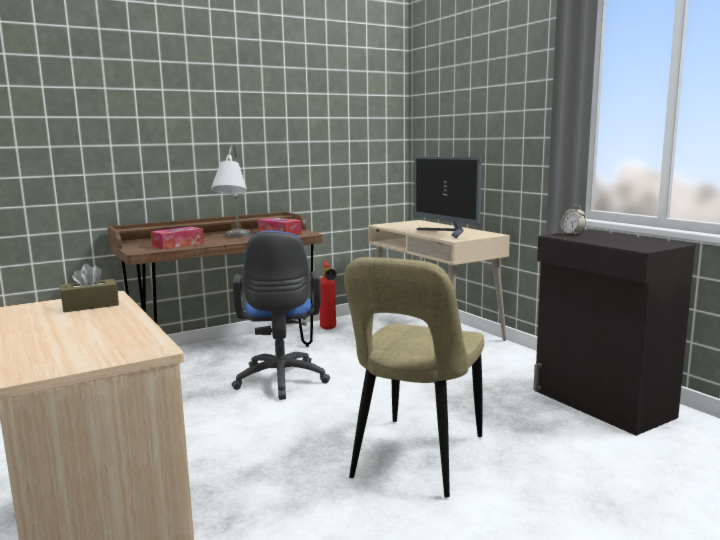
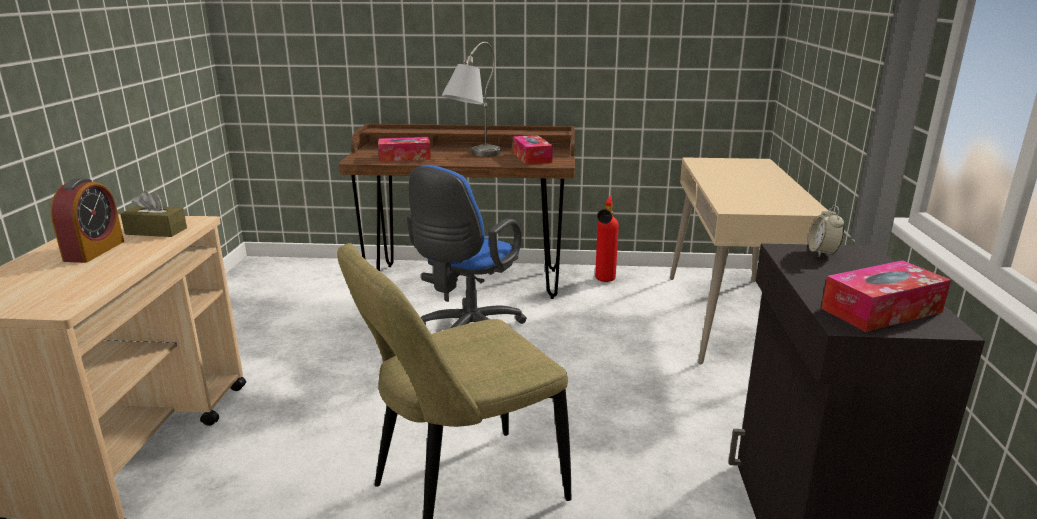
camera: 35 degrees right, 10 degrees up
monitor [414,156,482,238] -> none
none -> alarm clock [51,178,124,263]
none -> tissue box [821,260,951,332]

